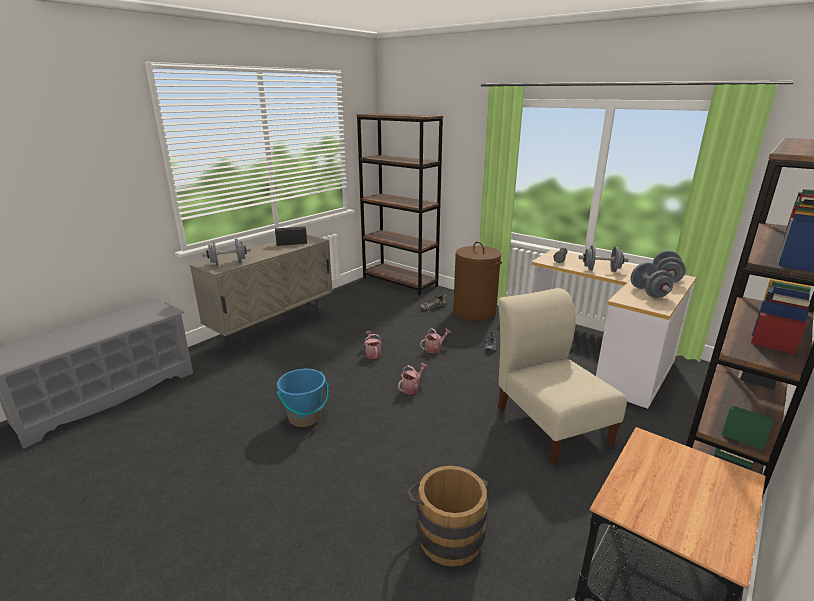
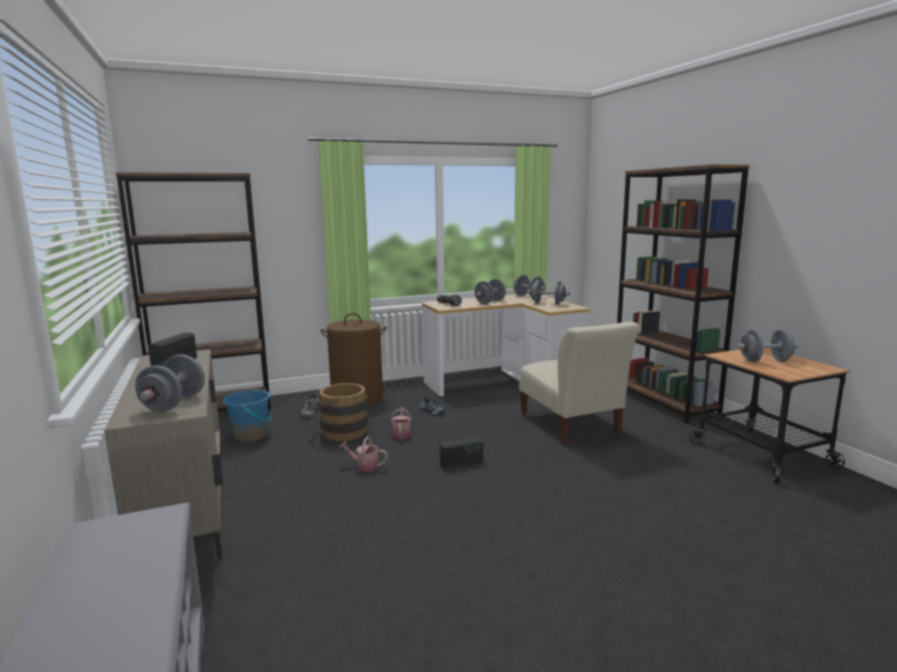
camera: 60 degrees left, 10 degrees down
blue bucket [277,369,329,427] -> blue bucket moved to [223,390,272,442]
watering can [398,363,428,394] -> radio [440,437,483,468]
brown bucket [407,466,488,567] -> brown bucket moved to [310,383,368,441]
beige chair [498,288,627,464] -> beige chair turned 120 degrees counterclockwise [519,322,639,444]
none -> grey dumbbell [736,330,798,362]

